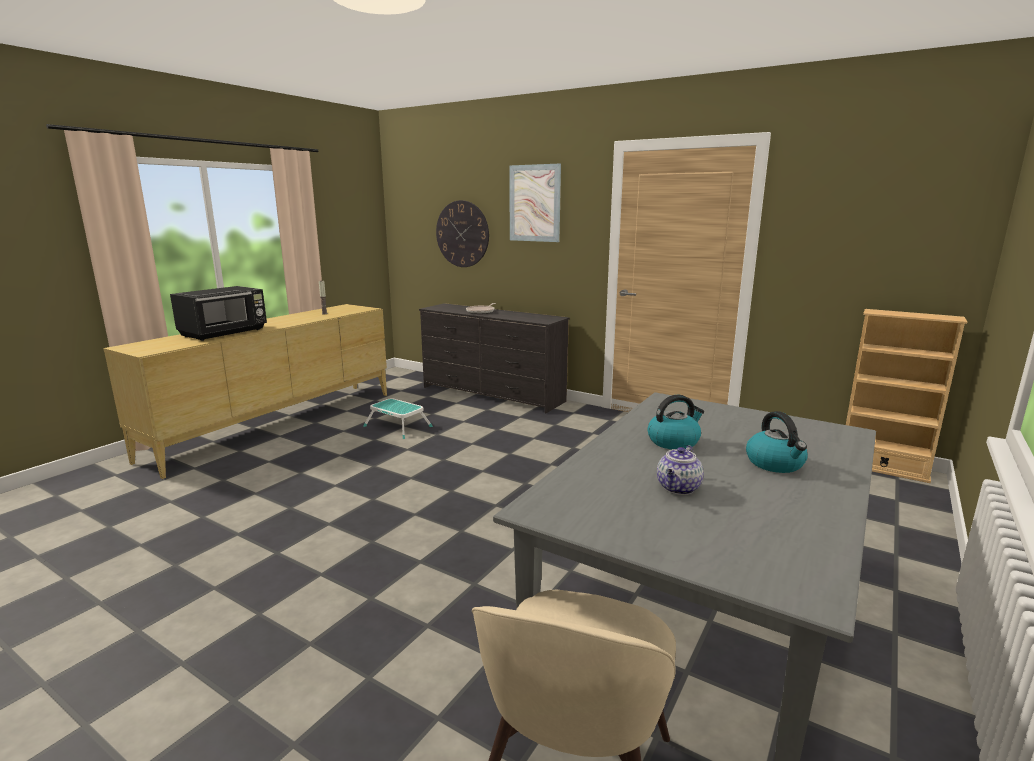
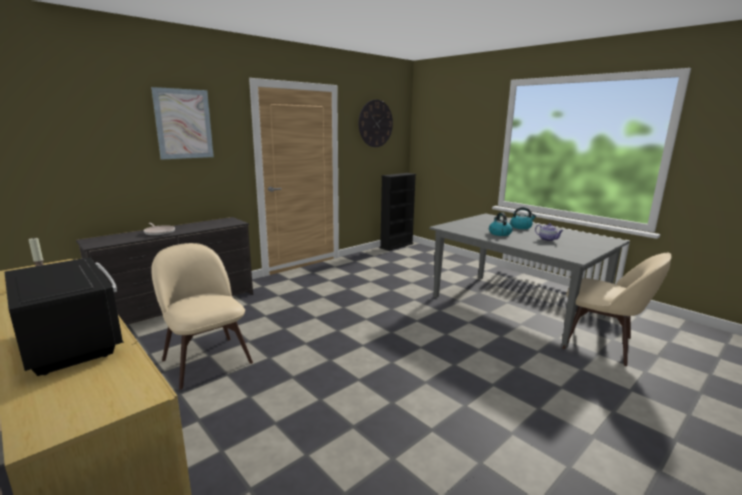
camera: 75 degrees left, 0 degrees up
turquoise step ladder [363,398,433,439] -> beige chair [151,243,253,390]
wall clock [436,200,489,267] -> wall clock moved to [359,100,393,147]
beige bookcase [846,309,967,483] -> black bookcase [380,173,417,251]

